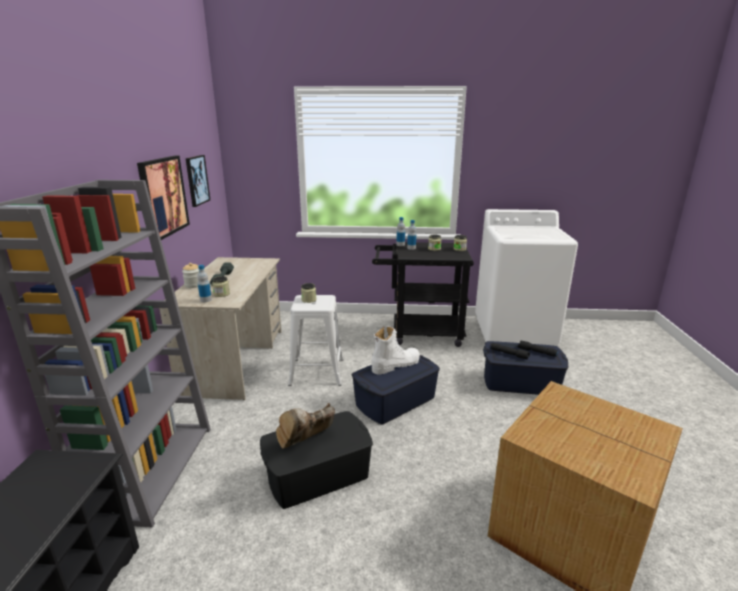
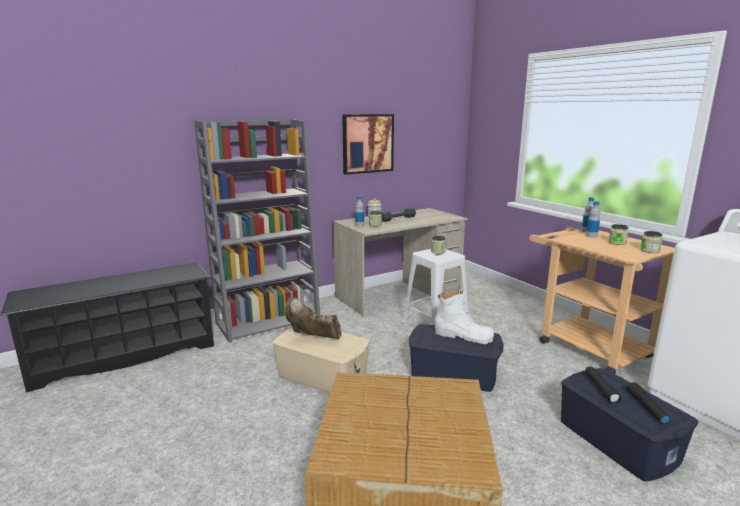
camera: 55 degrees right, 5 degrees down
picture [186,155,210,207] -> none
black storage box [260,411,373,509] -> beige storage box [272,328,370,393]
black cart [372,242,474,347] -> beige cart [529,228,675,374]

